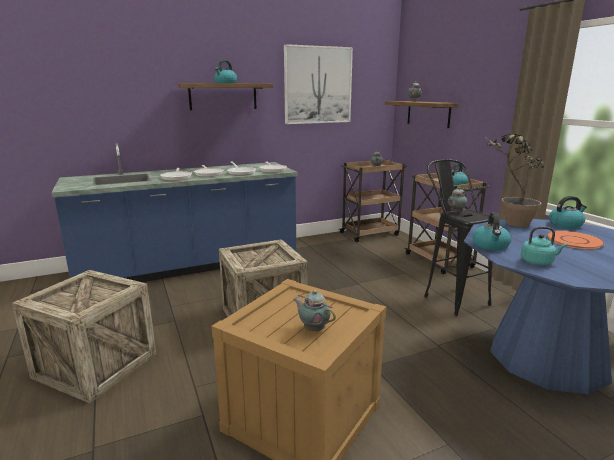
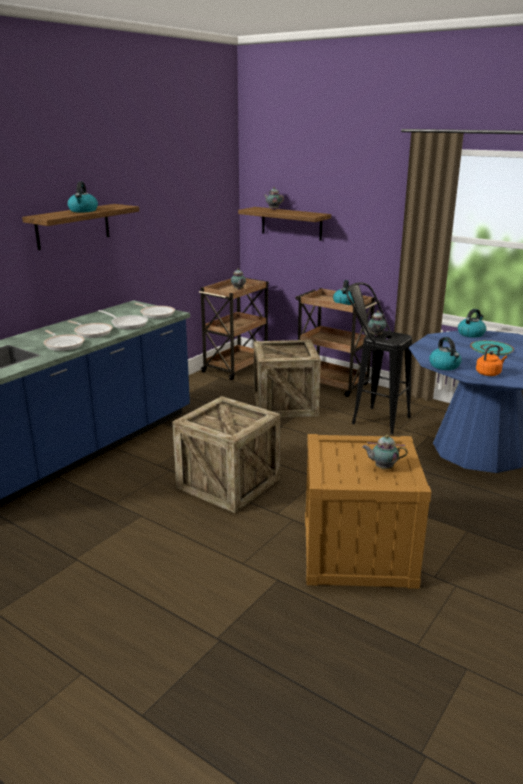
camera: 30 degrees left, 5 degrees up
crate [12,270,156,403] -> crate moved to [254,340,321,418]
picture [284,44,353,124] -> none
potted plant [484,134,544,227] -> none
turquoise kettle [521,226,567,265] -> orange kettle [476,345,507,376]
orange plate [547,231,605,249] -> turquoise plate [470,340,514,356]

